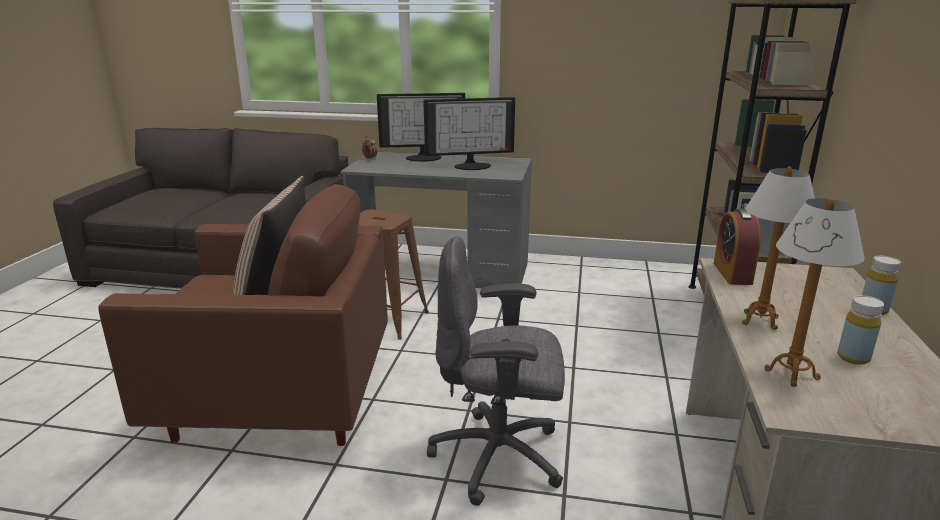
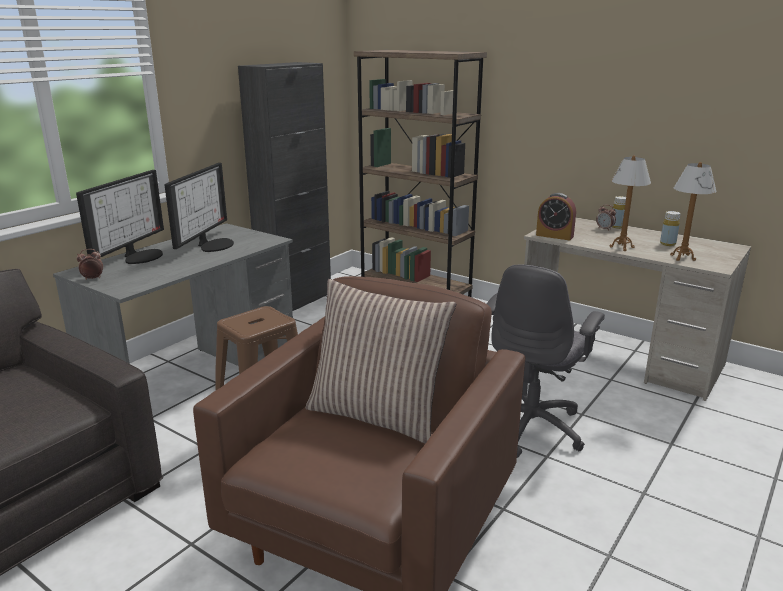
camera: 65 degrees left, 0 degrees up
none -> black cabinet [238,62,331,311]
none -> alarm clock [596,205,616,231]

